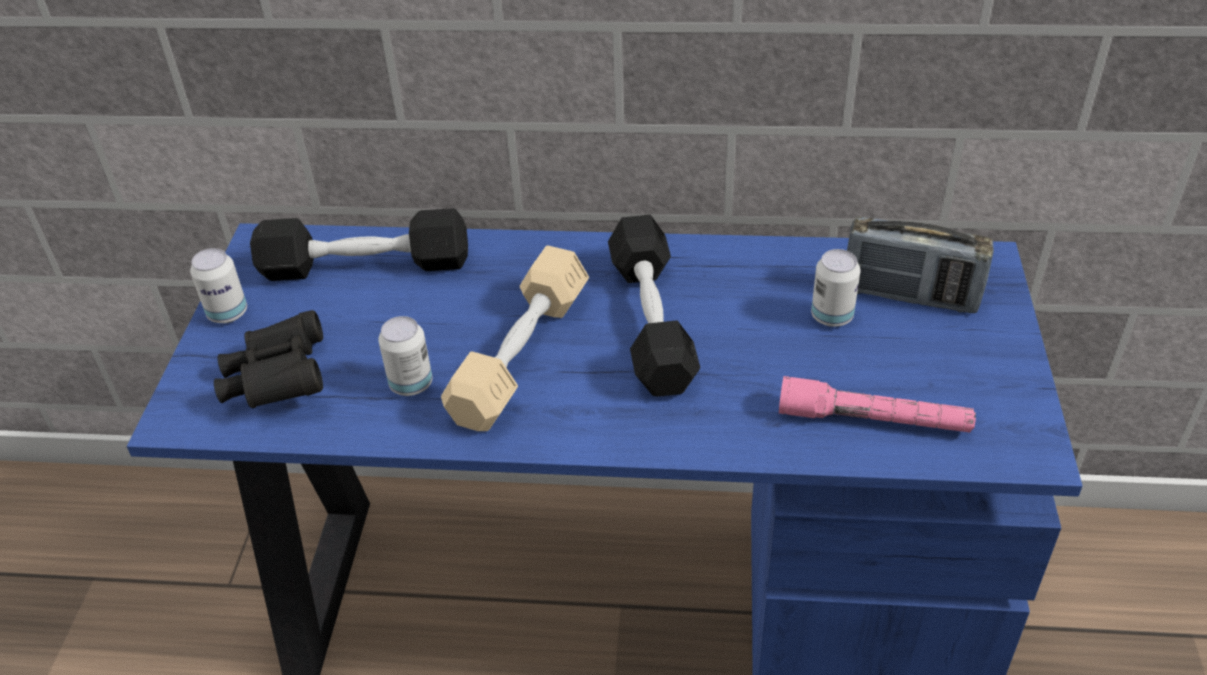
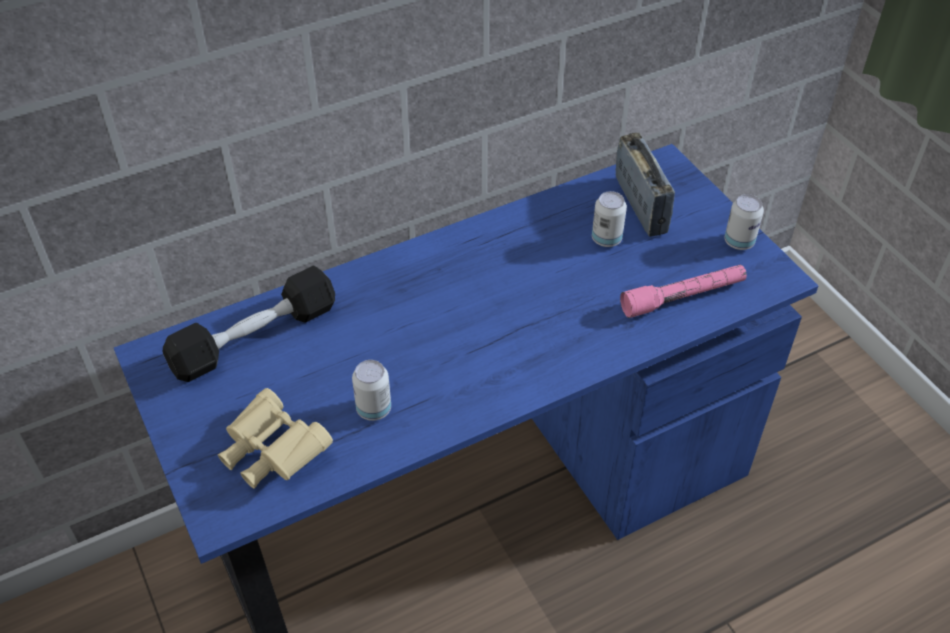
camera: 35 degrees left, 5 degrees up
can [190,248,247,323] -> can moved to [724,194,764,250]
black binoculars [214,310,323,408] -> beige binoculars [218,388,333,489]
beige dumbbell [441,245,589,431] -> none
black dumbbell [608,215,700,397] -> none
radio [847,216,994,313] -> radio turned 90 degrees counterclockwise [616,133,675,237]

